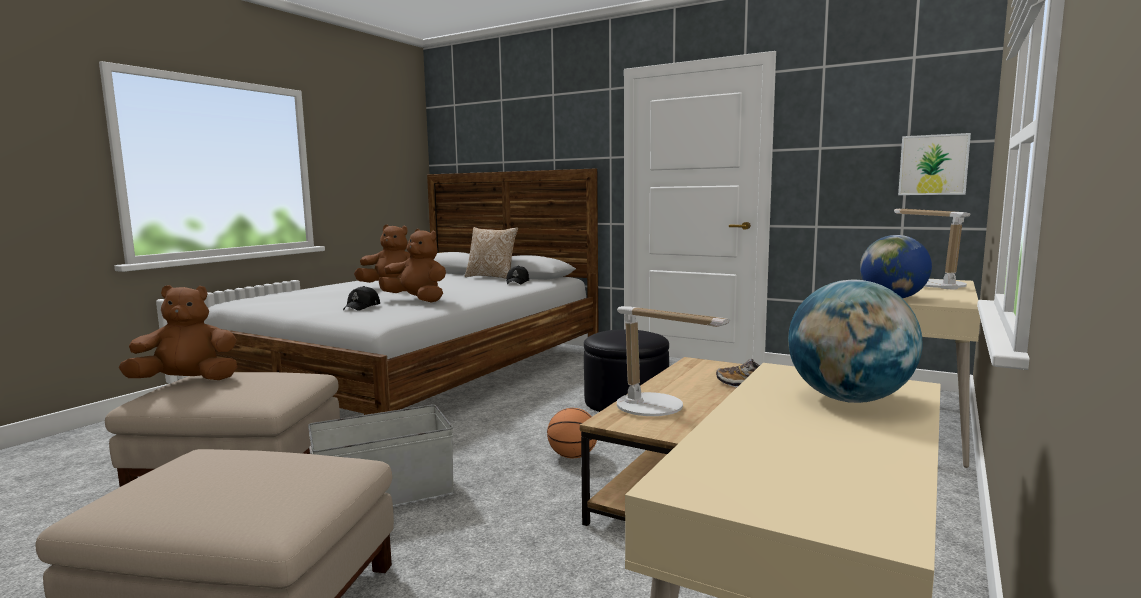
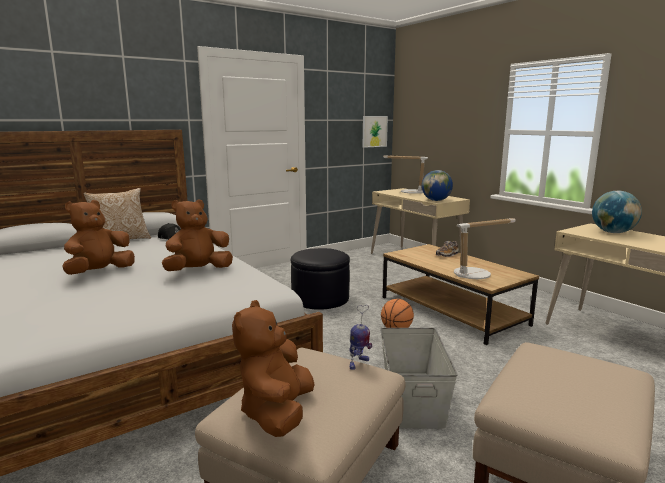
camera: 65 degrees left, 5 degrees up
black cap [343,286,380,311] -> none
none -> toy robot [349,305,372,370]

